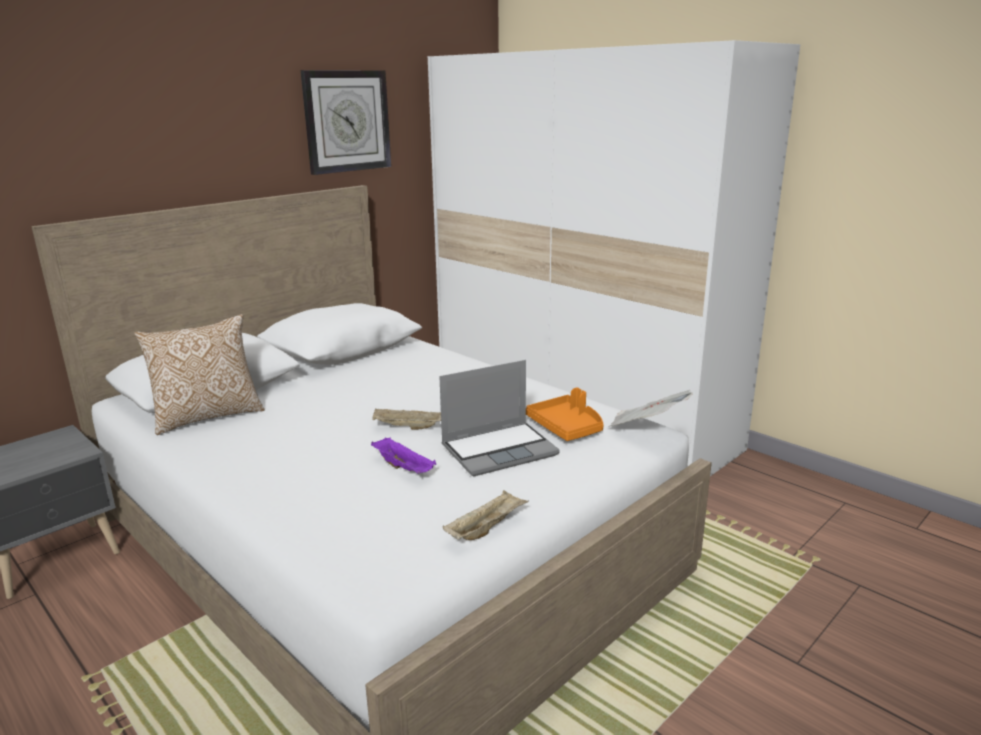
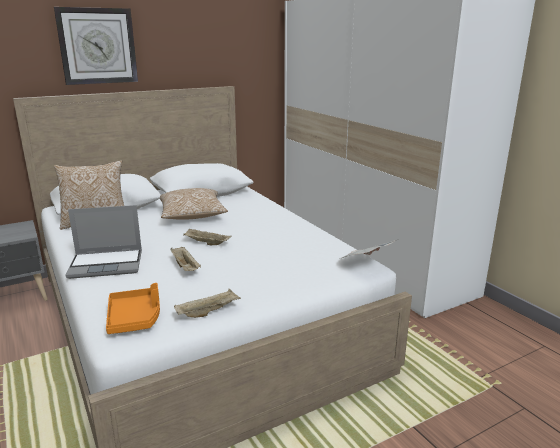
camera: 15 degrees right, 0 degrees up
wall clock [301,70,391,175] -> wall clock moved to [54,7,138,85]
purple tray [371,437,436,473] -> beige tray [170,247,201,271]
laptop [439,360,560,476] -> laptop moved to [65,205,142,279]
orange tray [526,388,604,441] -> orange tray moved to [106,283,160,334]
none -> pillow [160,188,228,220]

